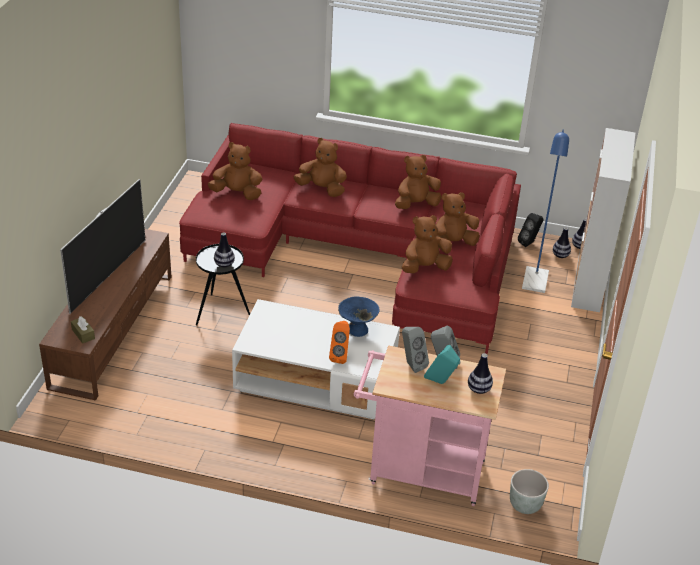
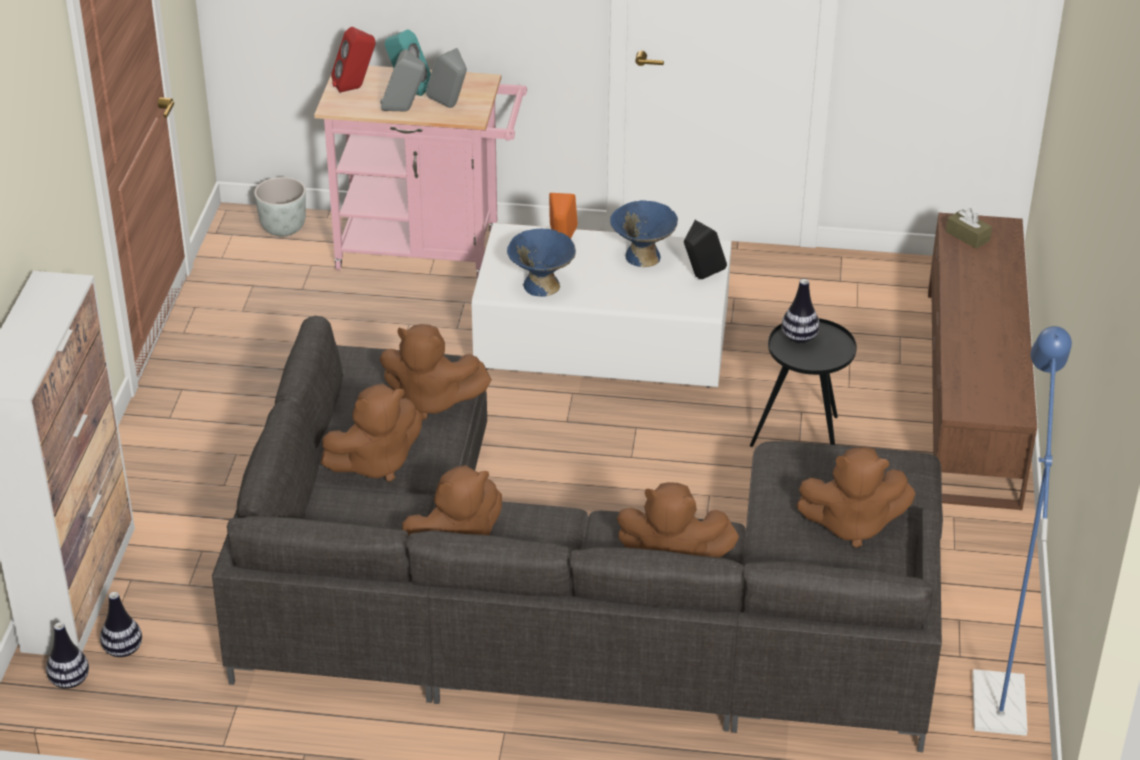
camera: 175 degrees right, 0 degrees up
television [60,179,145,314] -> none
red sofa [179,123,521,354] -> grey sofa [212,315,943,752]
brown plush toy [402,215,453,273] -> brown plush toy turned 45 degrees clockwise [380,324,491,420]
vase [468,353,493,394] -> red speaker [331,27,376,93]
black speaker [518,213,543,247] -> black speaker moved to [684,220,727,279]
blue floor lamp [522,130,569,293] -> blue floor lamp moved to [972,326,1072,736]
none -> blue bowl [610,200,678,267]

